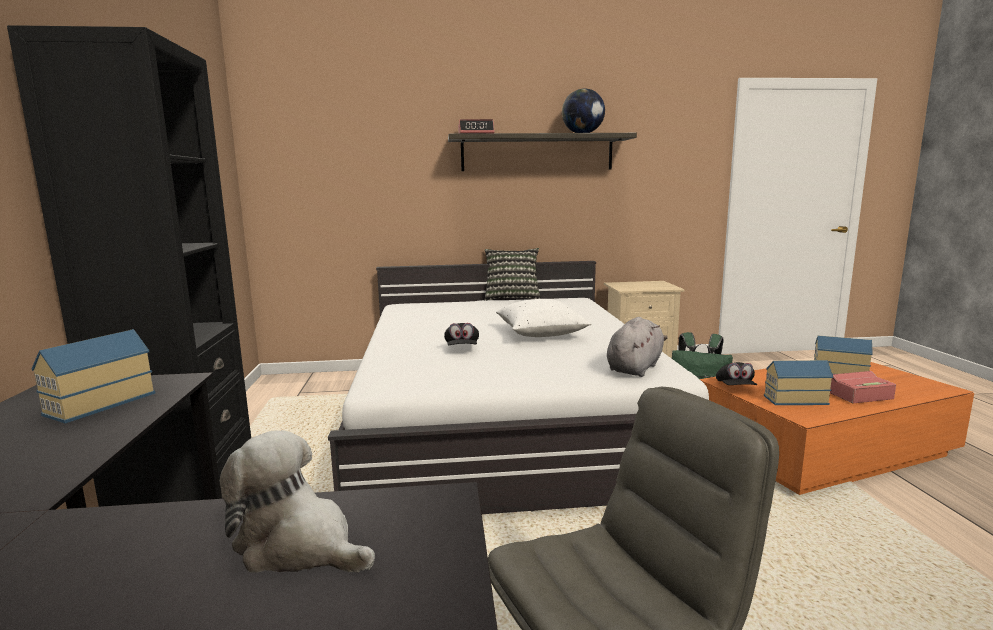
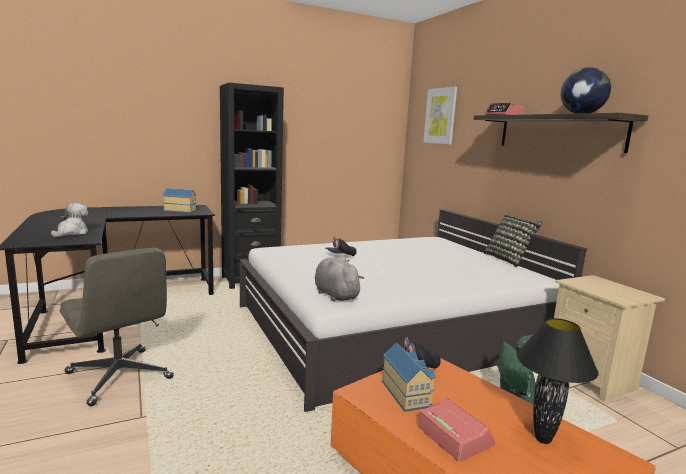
camera: 70 degrees right, 0 degrees up
white pillow [496,299,591,337] -> none
grey plush toy [607,317,668,377] -> grey plush toy turned 135 degrees counterclockwise [315,256,364,301]
toy house [814,335,873,374] -> black table lamp [517,318,599,444]
none -> picture [423,87,457,144]

